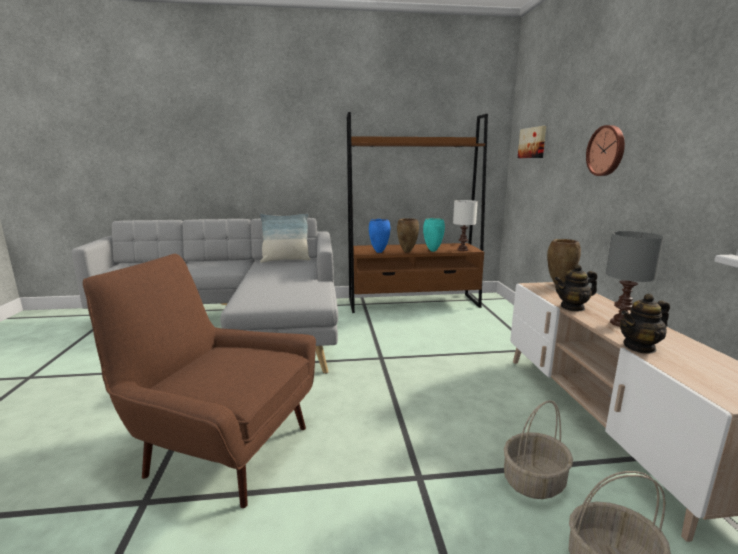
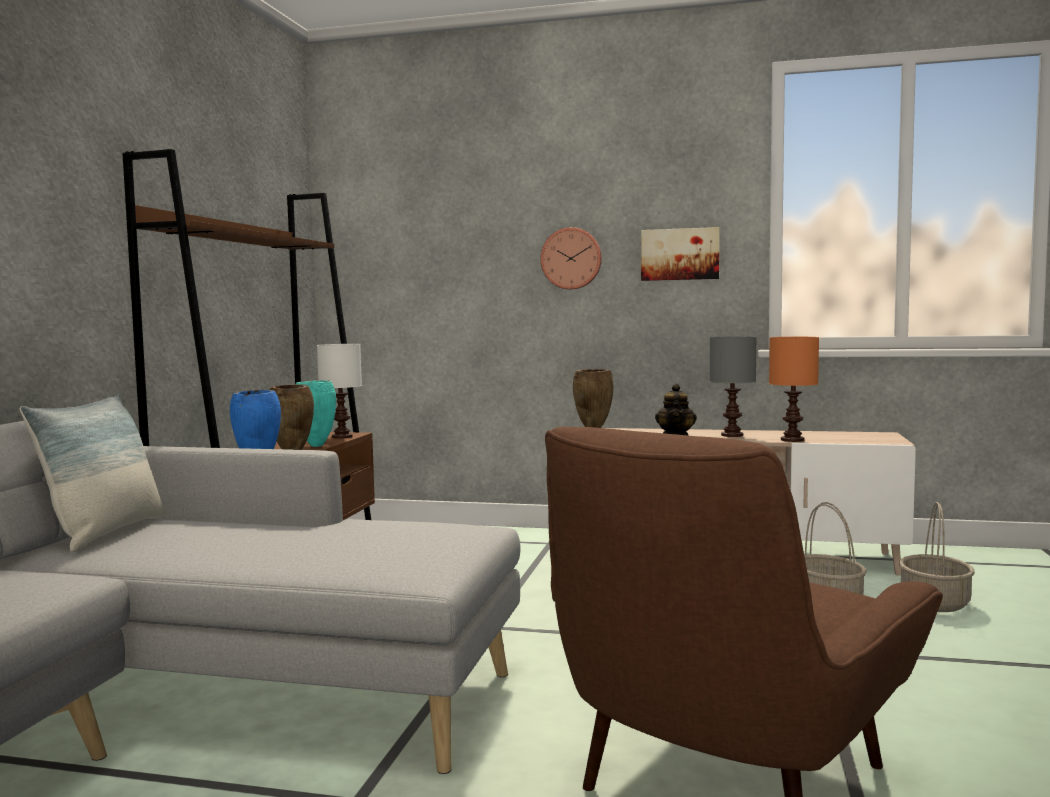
camera: 70 degrees left, 10 degrees down
picture [518,126,546,158] -> picture moved to [641,227,719,281]
teapot [620,293,670,354] -> orange table lamp [769,337,819,442]

